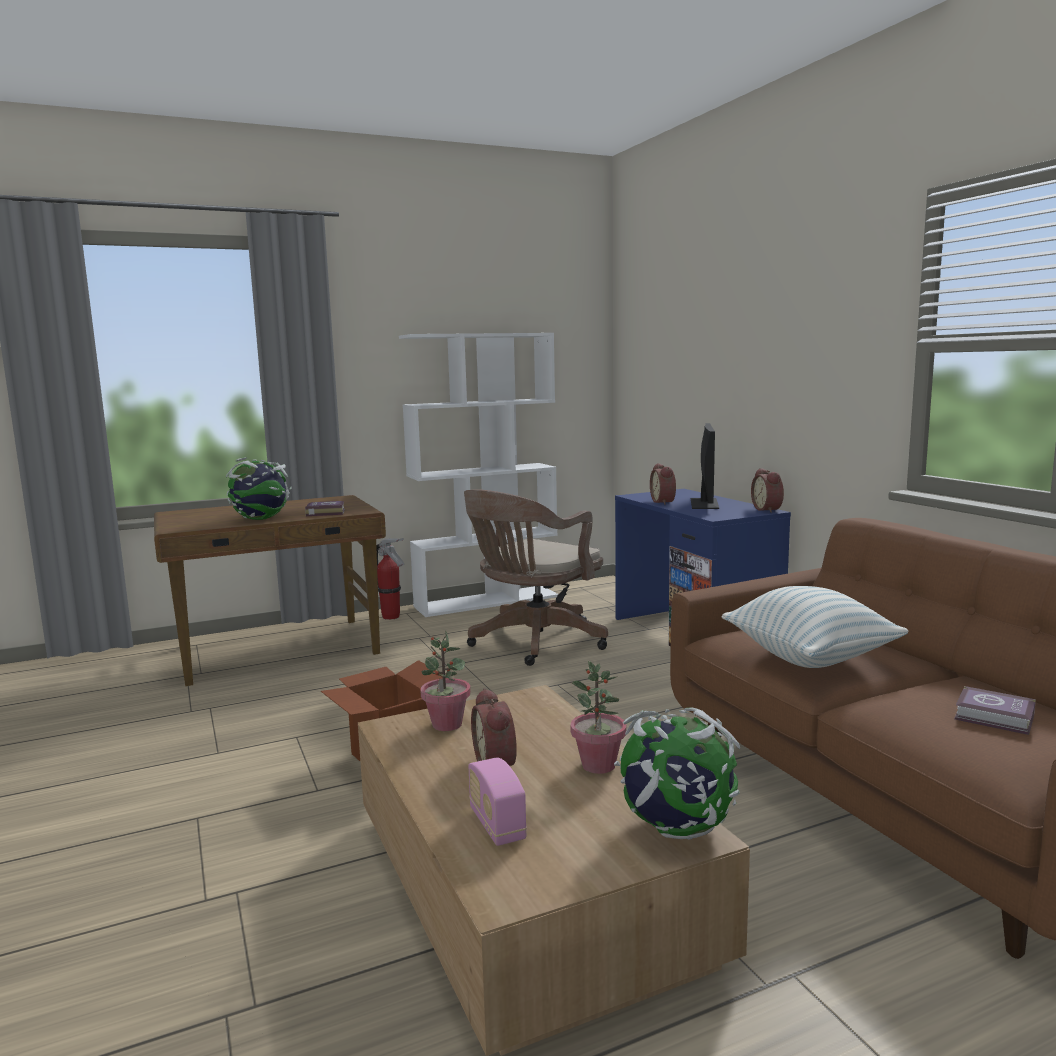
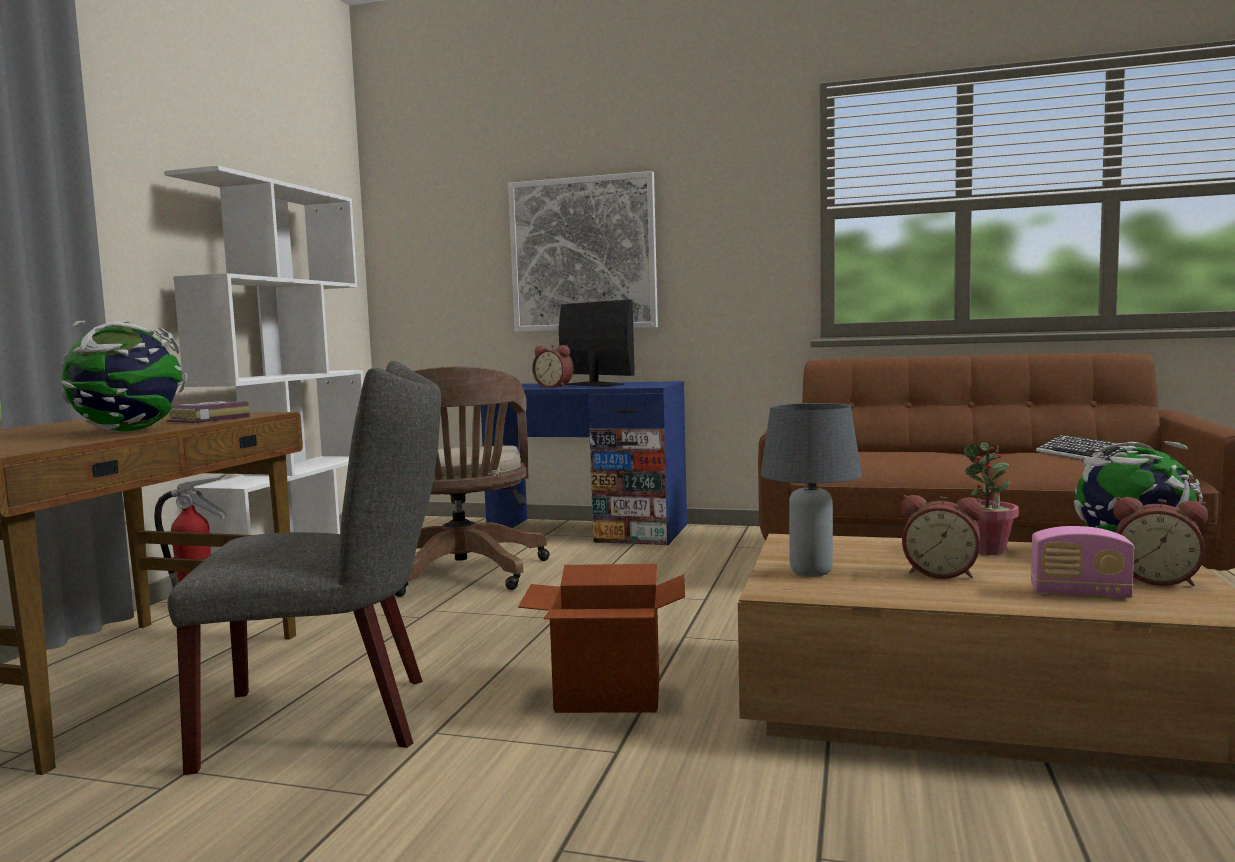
camera: 50 degrees left, 5 degrees down
potted plant [420,631,471,731] -> grey table lamp [760,403,862,577]
pillow [722,586,909,668] -> none
alarm clock [751,468,784,513] -> alarm clock moved to [1113,497,1208,586]
book [954,686,1036,735] -> keyboard [1036,435,1135,460]
none -> grey chair [168,361,441,775]
none -> picture [508,171,658,332]

